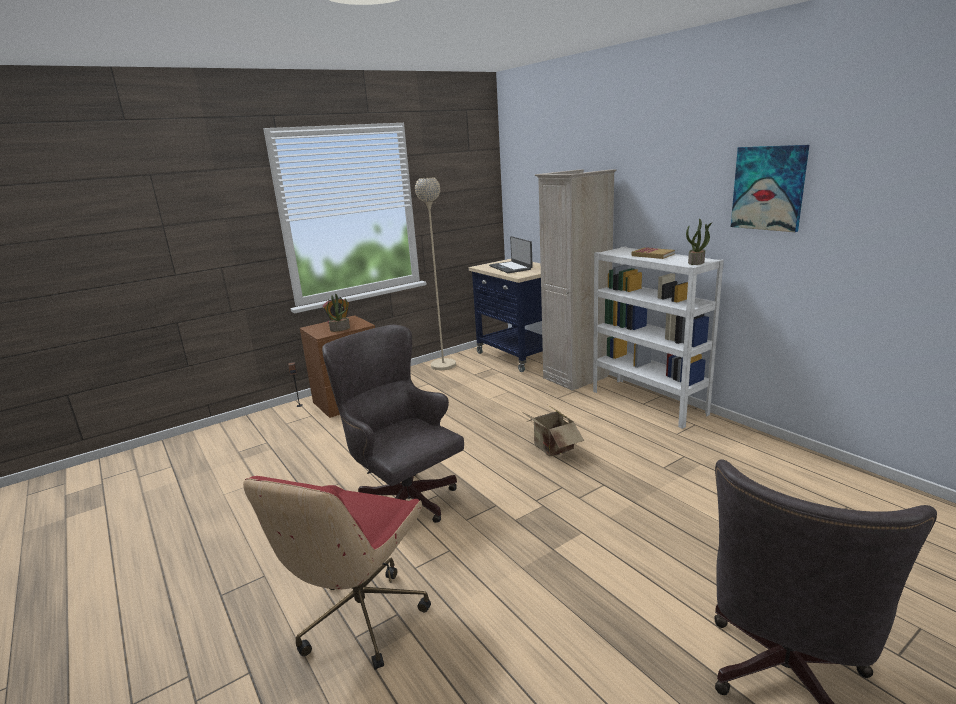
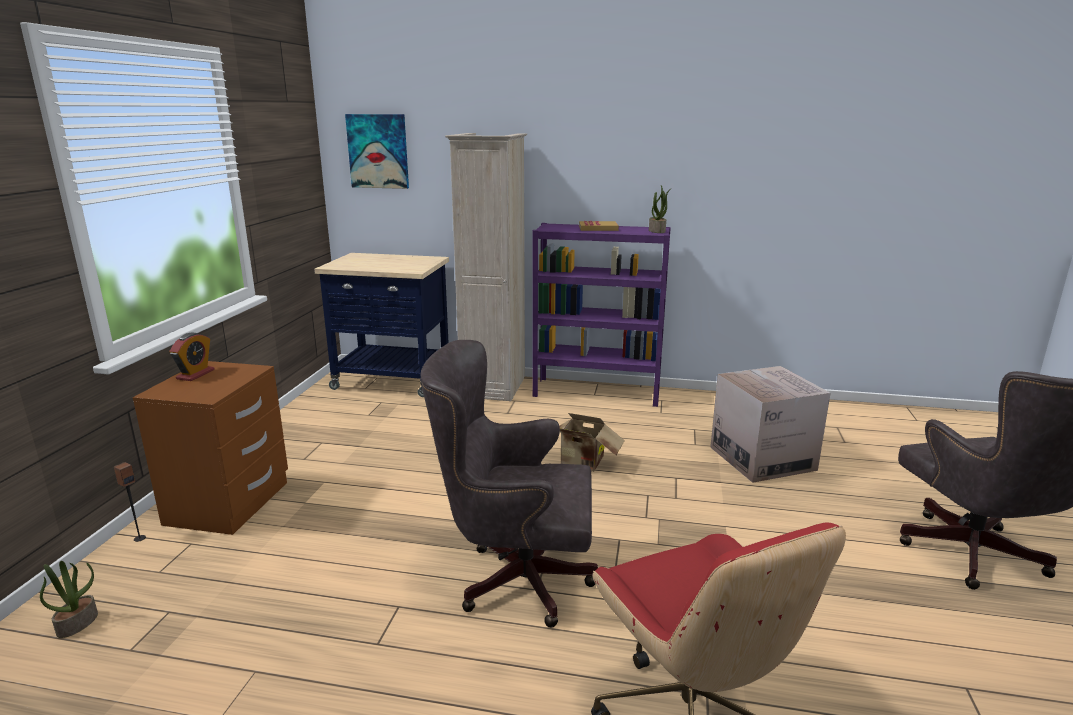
camera: 45 degrees left, 0 degrees up
potted plant [327,294,350,332] -> potted plant moved to [40,561,98,638]
beige floor lamp [415,177,456,370] -> none
laptop [489,236,533,273] -> none
white bookcase [593,246,724,429] -> purple bookcase [532,223,671,407]
picture [731,145,809,232] -> picture moved to [345,114,409,189]
none -> cardboard box [710,366,831,483]

